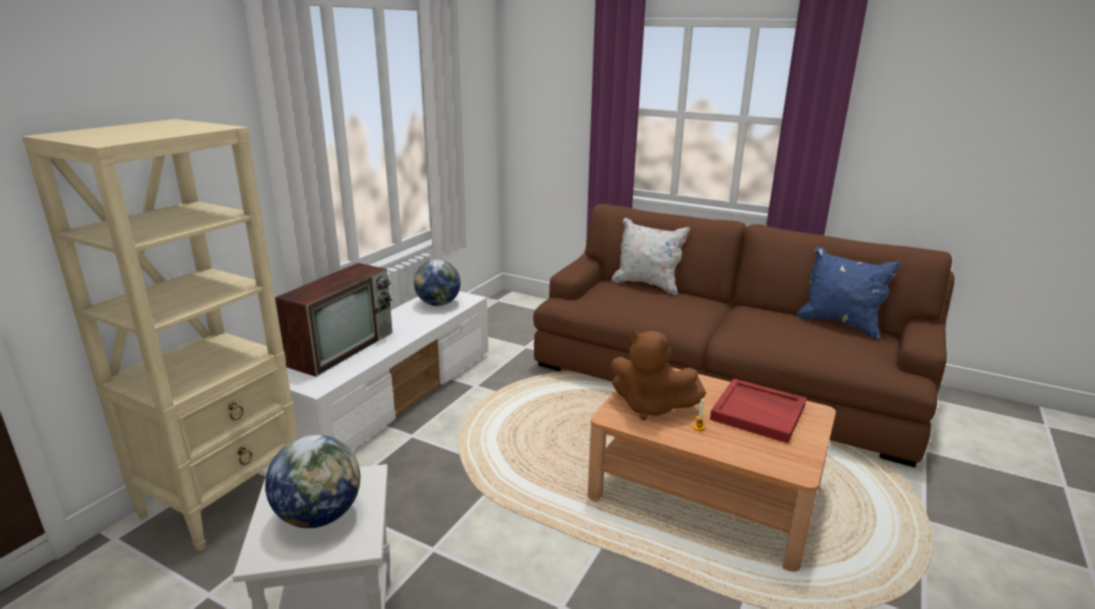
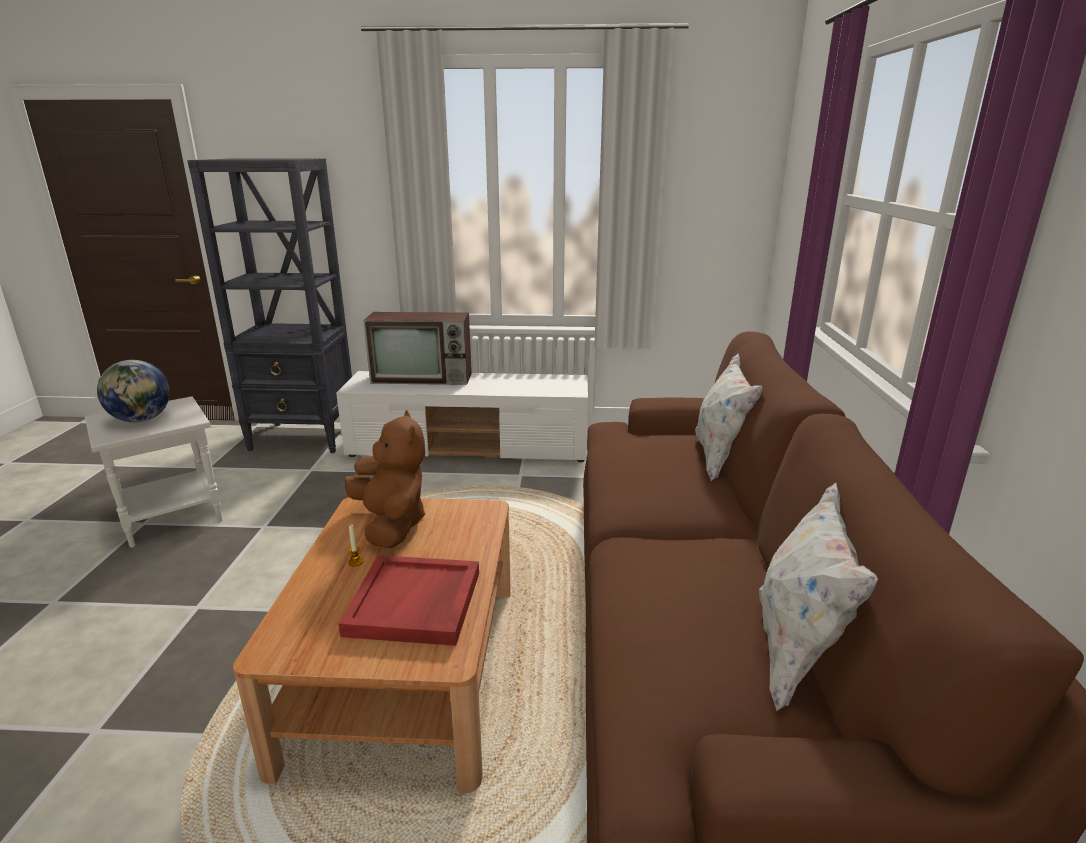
camera: 65 degrees right, 0 degrees up
beige bookcase [22,119,298,552] -> black bookcase [187,159,352,453]
globe [414,260,461,306] -> none
brown plush toy [611,330,706,420] -> brown plush toy turned 150 degrees clockwise [345,410,425,548]
blue pillow [797,246,901,339] -> white pillow [759,483,878,711]

